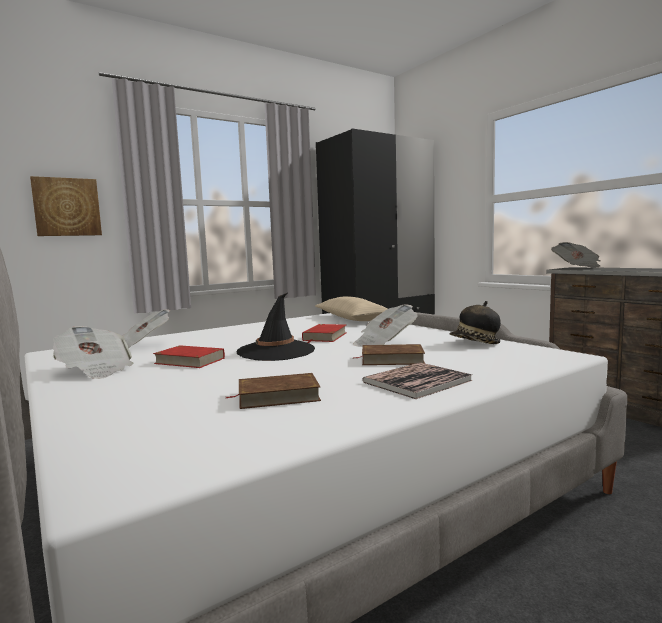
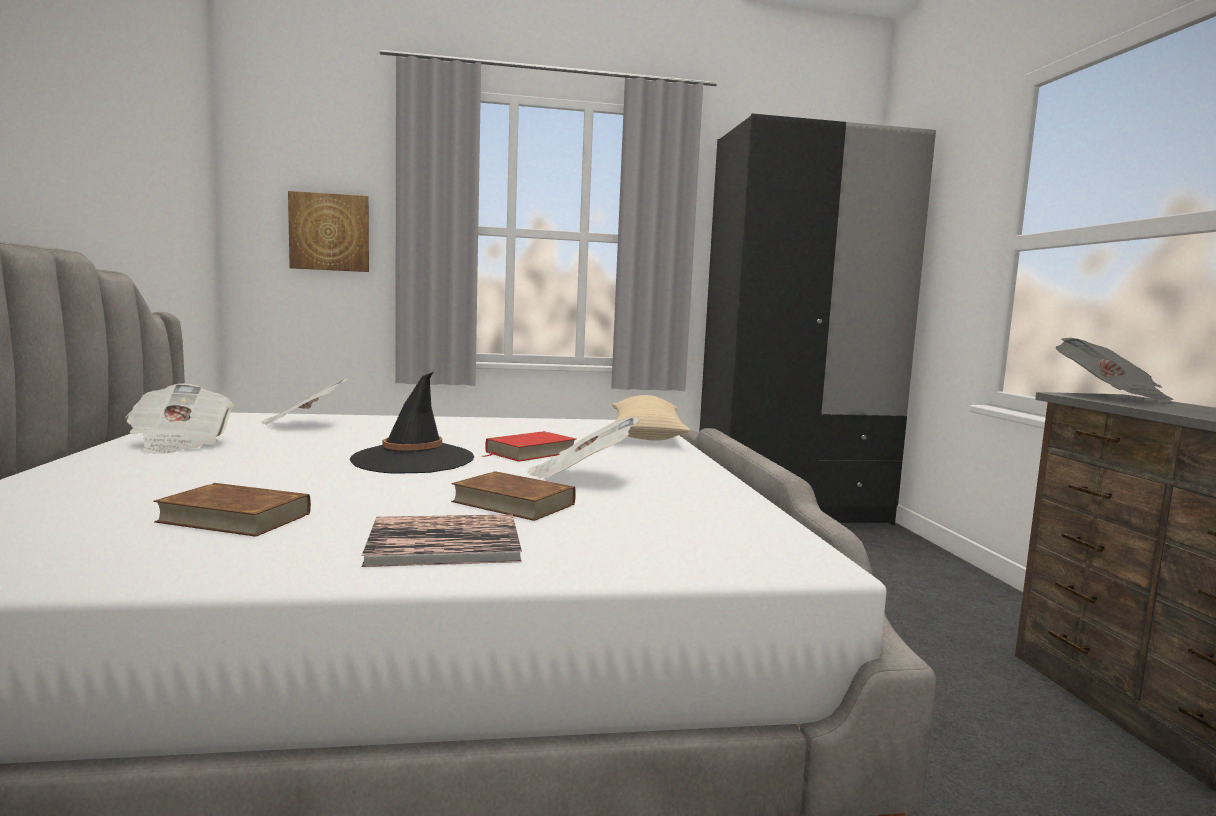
camera: 25 degrees right, 0 degrees up
red book [153,345,225,368] -> none
hat [450,301,501,344] -> none

